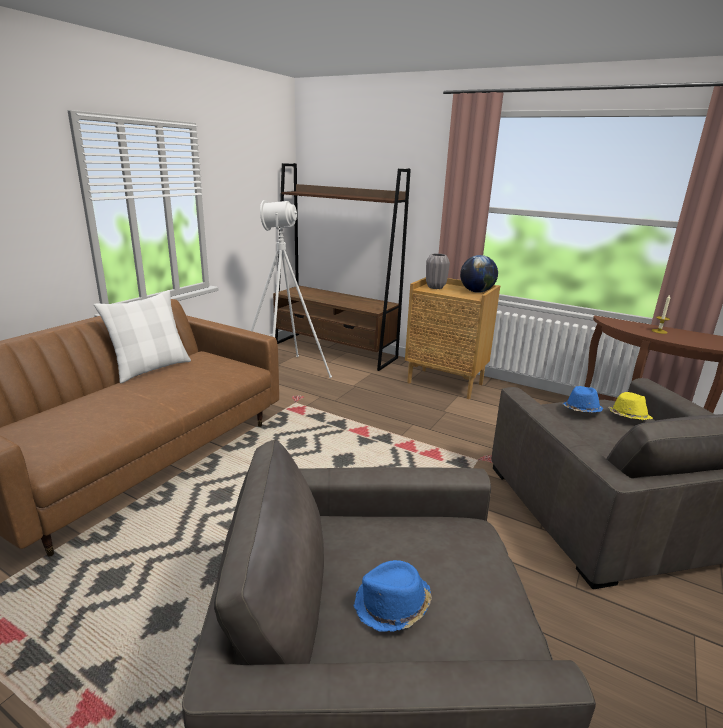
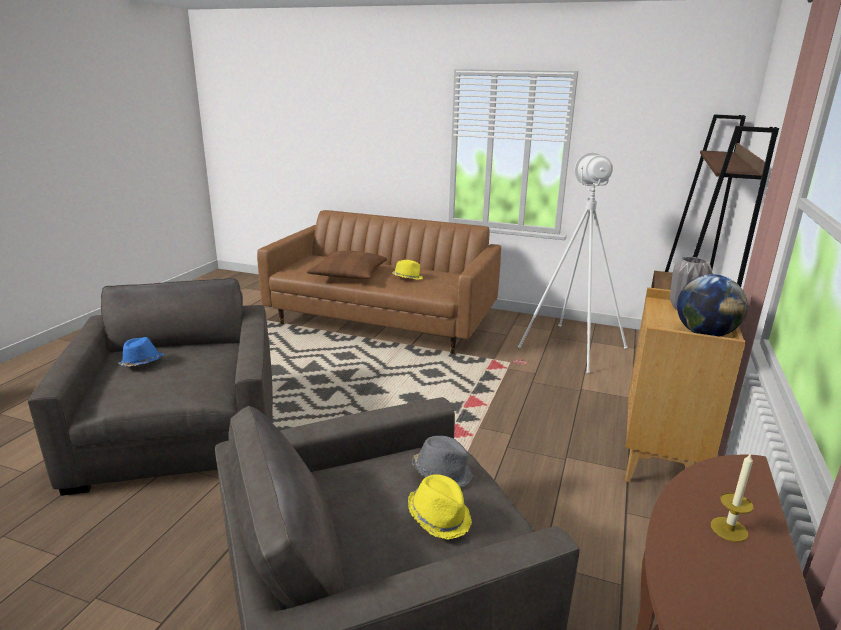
camera: 80 degrees right, 0 degrees up
white pillow [94,290,191,383] -> none
blue hat [563,386,603,413] -> grey hat [412,436,473,487]
none -> brown pillow [307,251,387,279]
none -> yellow hat [392,260,423,280]

